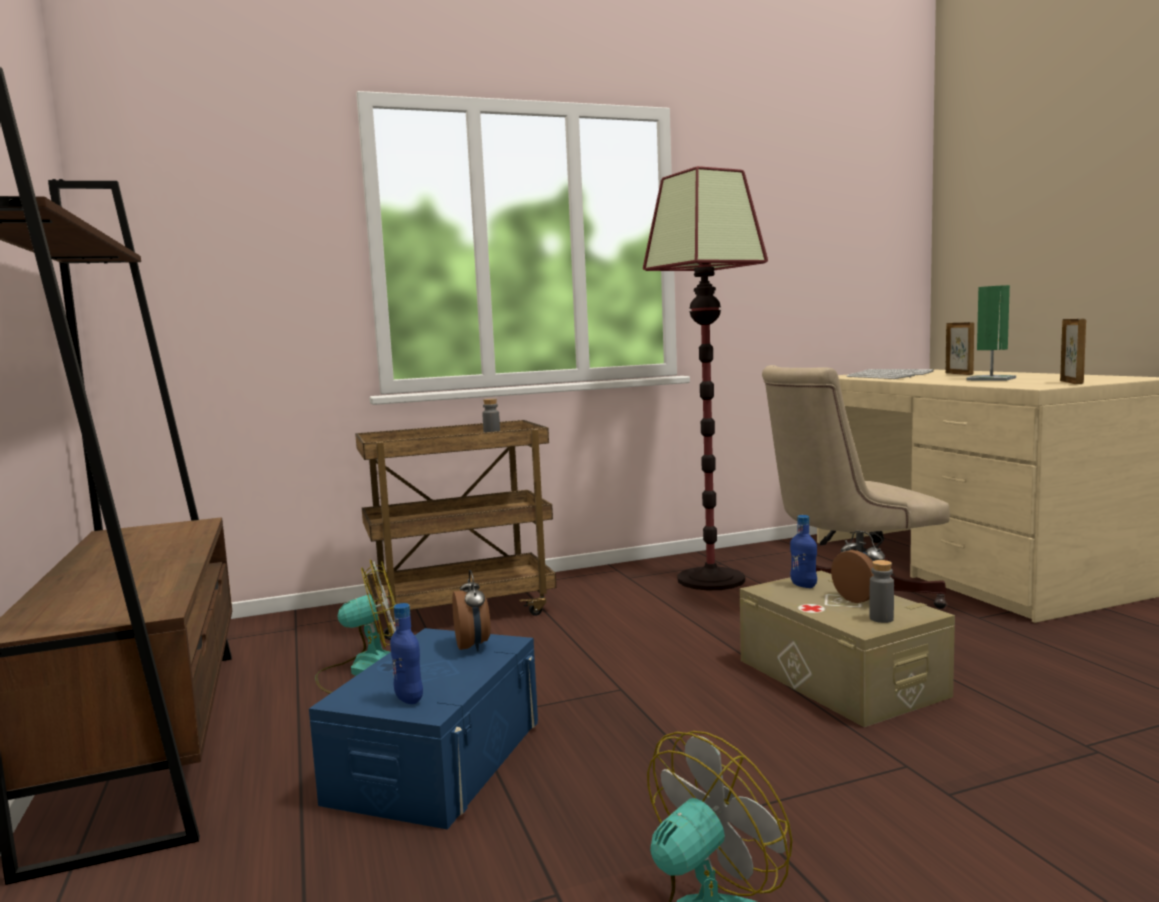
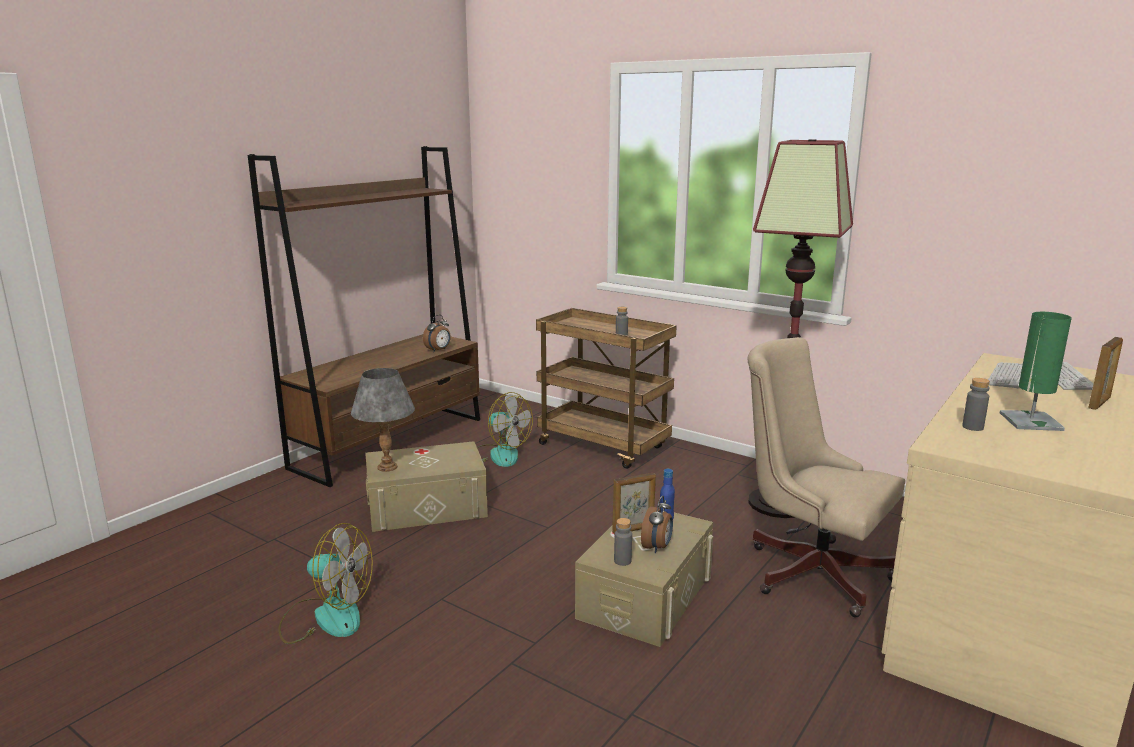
camera: 55 degrees right, 10 degrees up
blue storage box [309,628,538,830] -> beige storage box [365,441,488,532]
blue bottle [390,603,423,704] -> grey table lamp [351,368,415,472]
alarm clock [452,570,491,652] -> alarm clock moved to [423,315,451,352]
picture frame [1060,319,1086,384] -> picture frame moved to [612,473,656,534]
none -> grey bottle [962,378,990,431]

